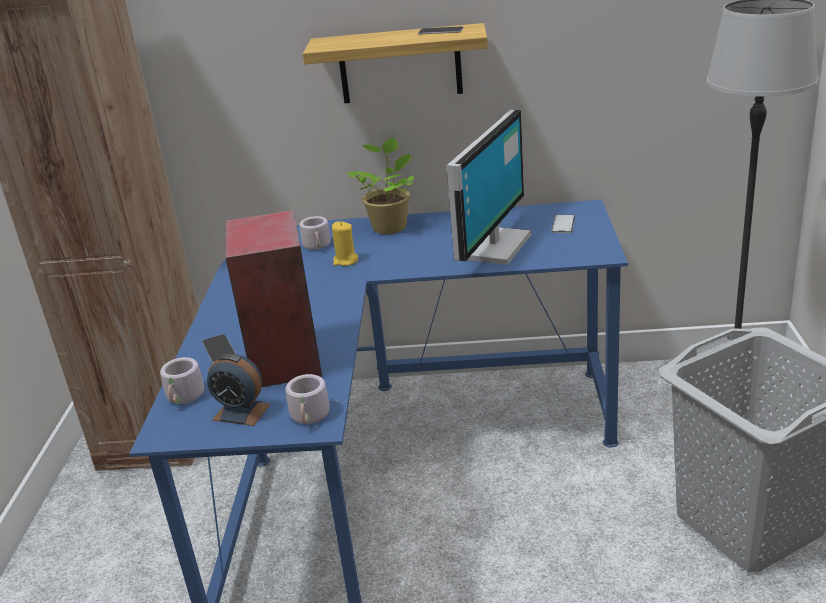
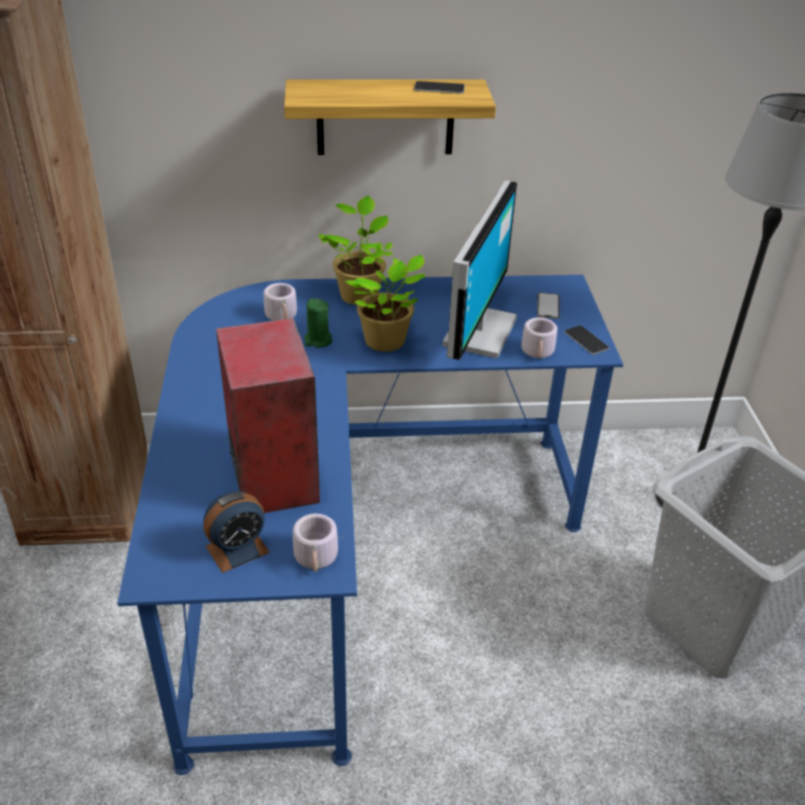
camera: 10 degrees left, 10 degrees up
grey mug [160,357,204,405] -> grey mug moved to [521,317,558,358]
phone [202,334,236,363] -> phone moved to [564,325,610,355]
alarm clock [207,354,271,426] -> alarm clock turned 45 degrees counterclockwise [203,491,270,573]
yellow candle [332,222,358,266] -> green candle [304,298,332,348]
none -> potted plant [345,254,425,352]

